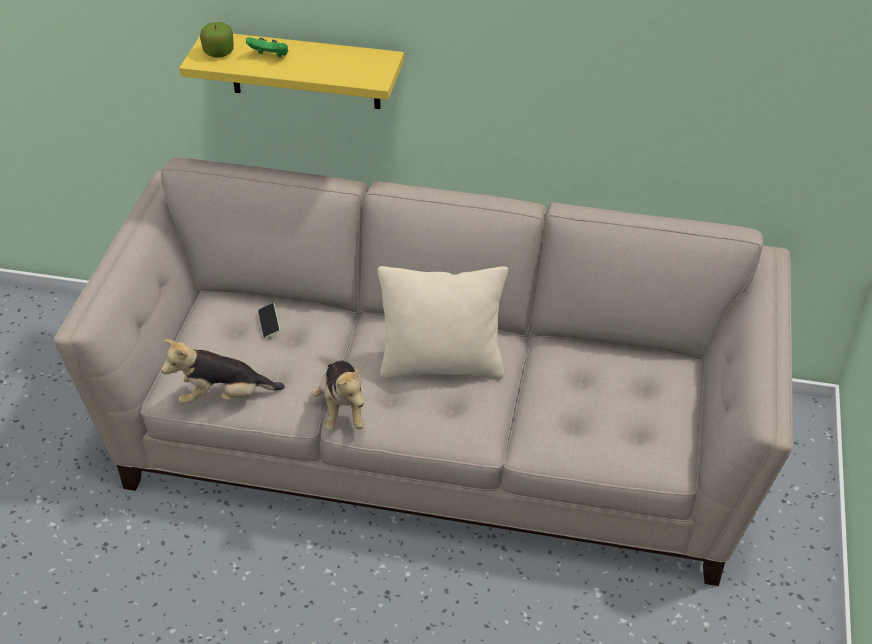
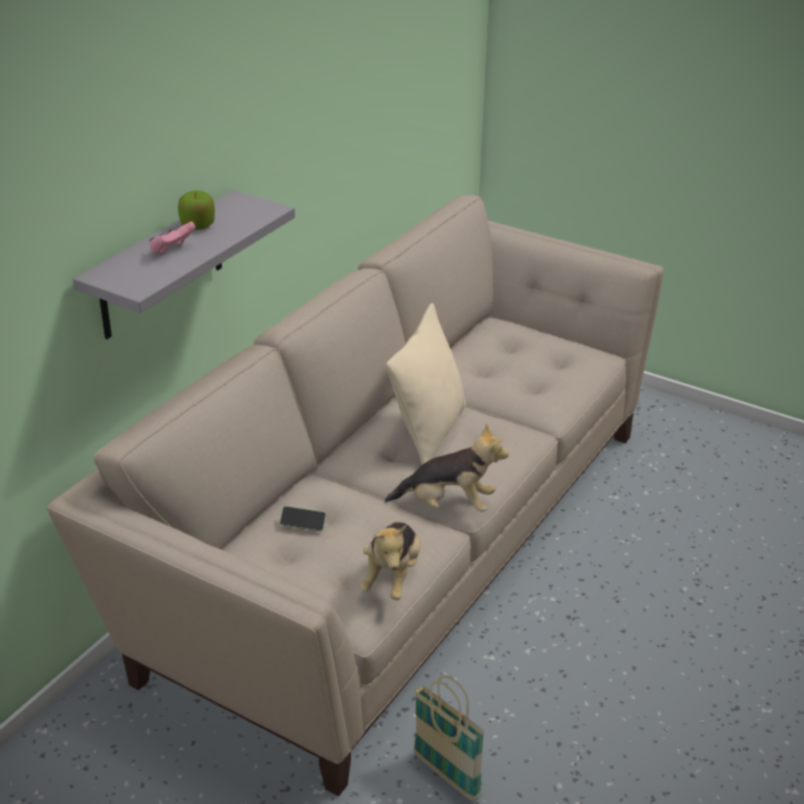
camera: 70 degrees left, 10 degrees down
yellow shelf [179,34,404,109] -> grey shelf [73,190,295,339]
apple [200,22,234,58] -> apple moved to [178,190,215,230]
green game controller [246,37,288,57] -> pink game controller [149,222,196,254]
none -> basket [413,675,485,801]

